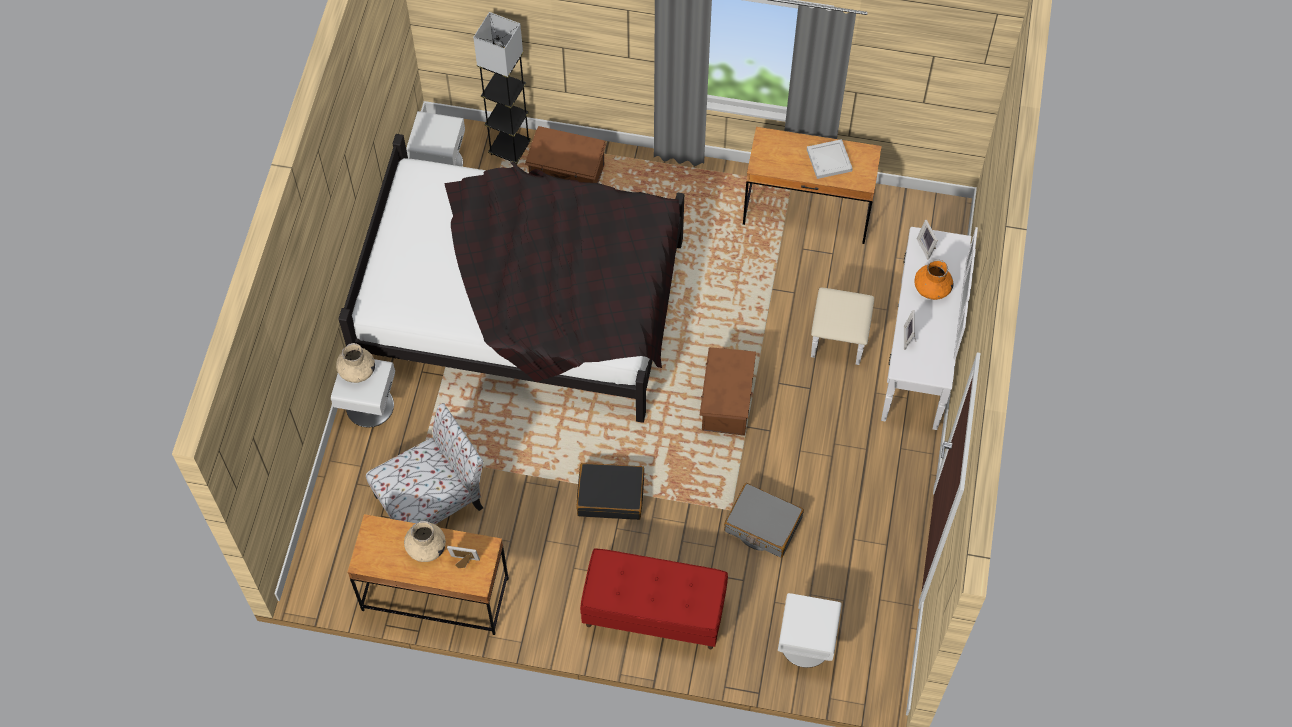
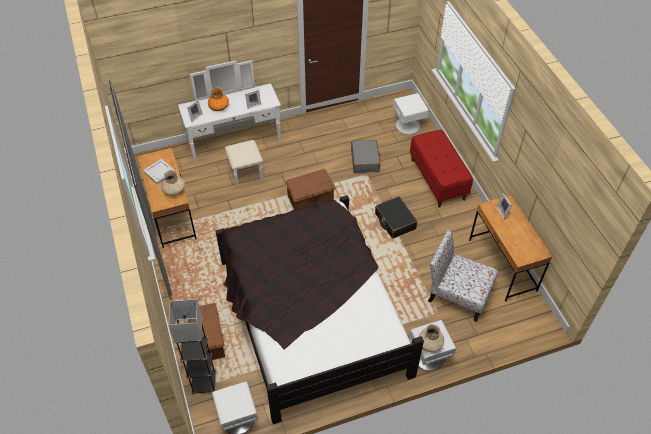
camera: 120 degrees left, 10 degrees down
beige vase [404,521,446,562] -> beige vase moved to [161,170,185,196]

